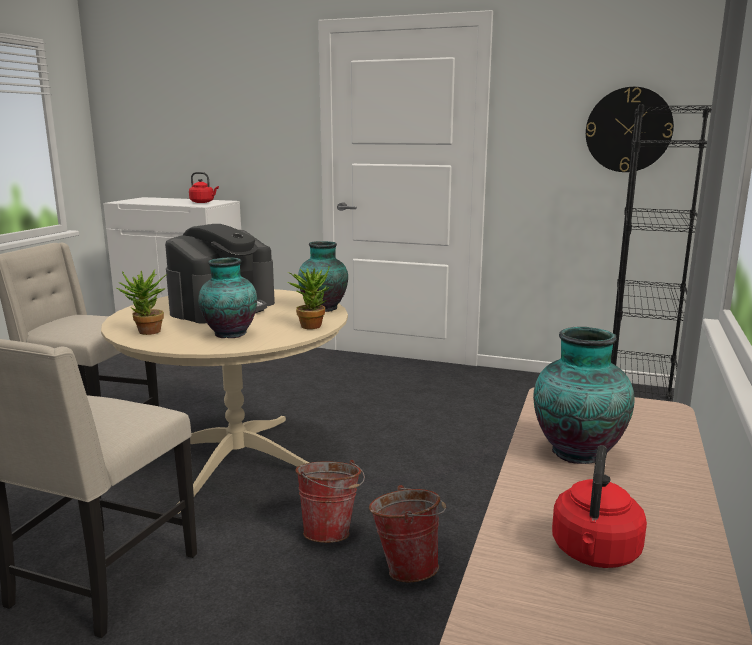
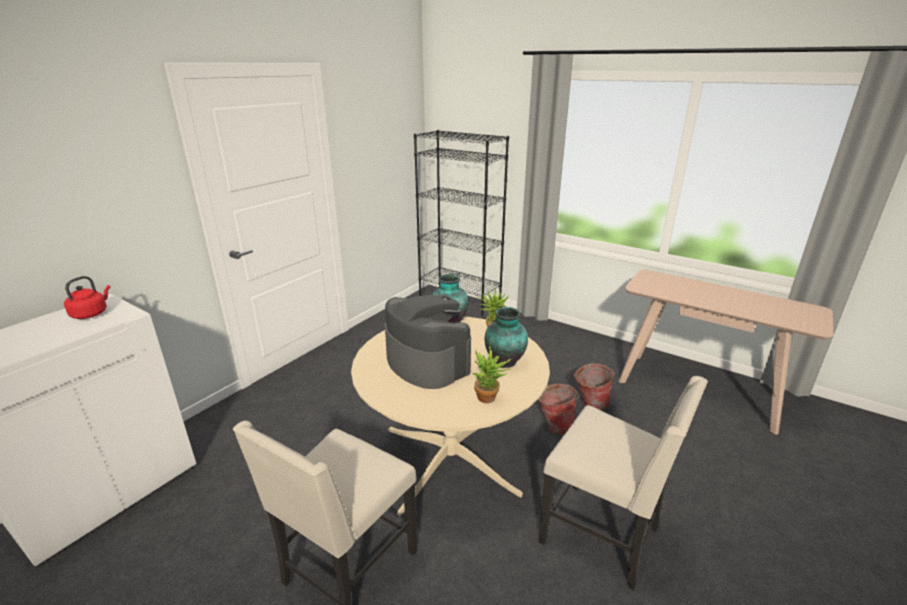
camera: 75 degrees left, 10 degrees up
vase [533,327,635,464] -> none
red kettle [552,445,647,568] -> none
wall clock [586,87,674,172] -> none

